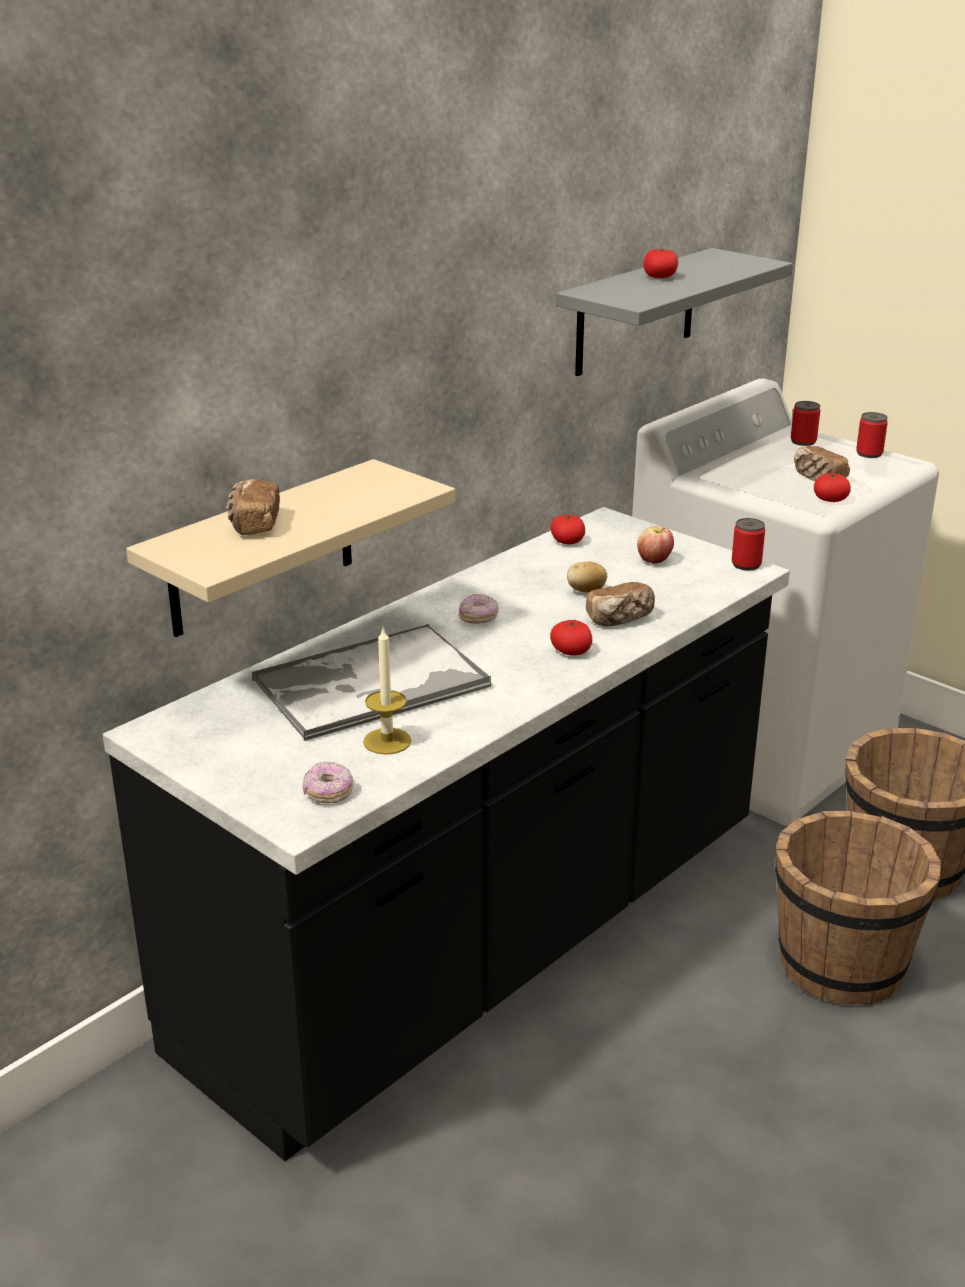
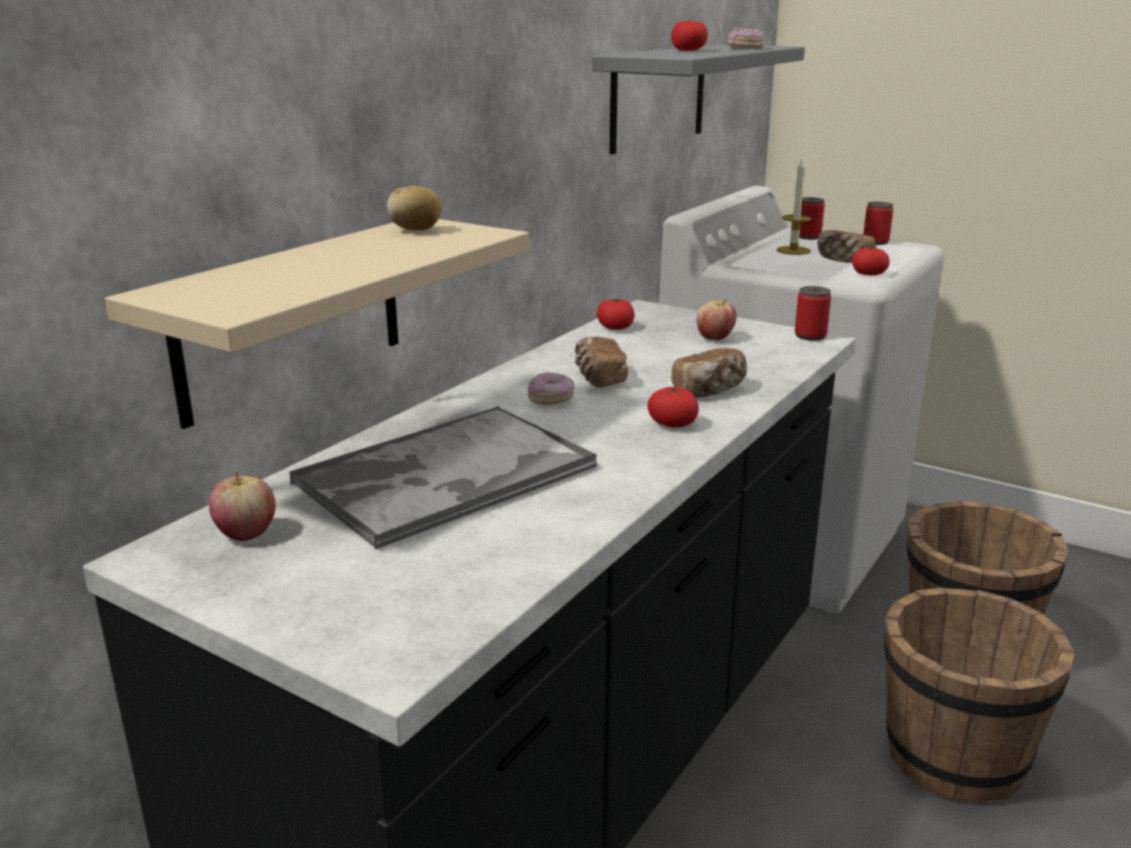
camera: 10 degrees left, 5 degrees down
bread [226,479,280,535] -> bread moved to [575,337,628,388]
donut [303,761,353,803] -> donut moved to [727,28,765,49]
candle [363,628,412,755] -> candle moved to [776,159,812,255]
potato [567,561,607,593] -> potato moved to [387,186,442,231]
none -> apple [209,471,276,541]

